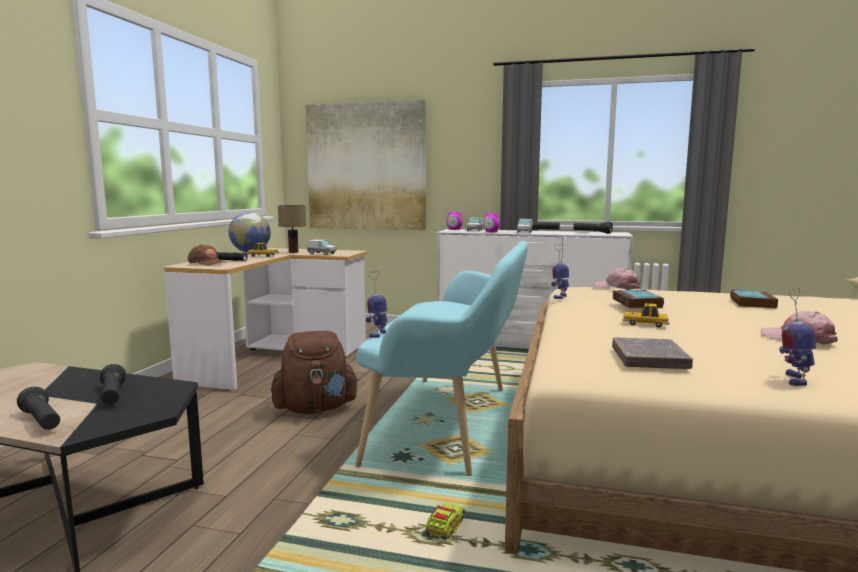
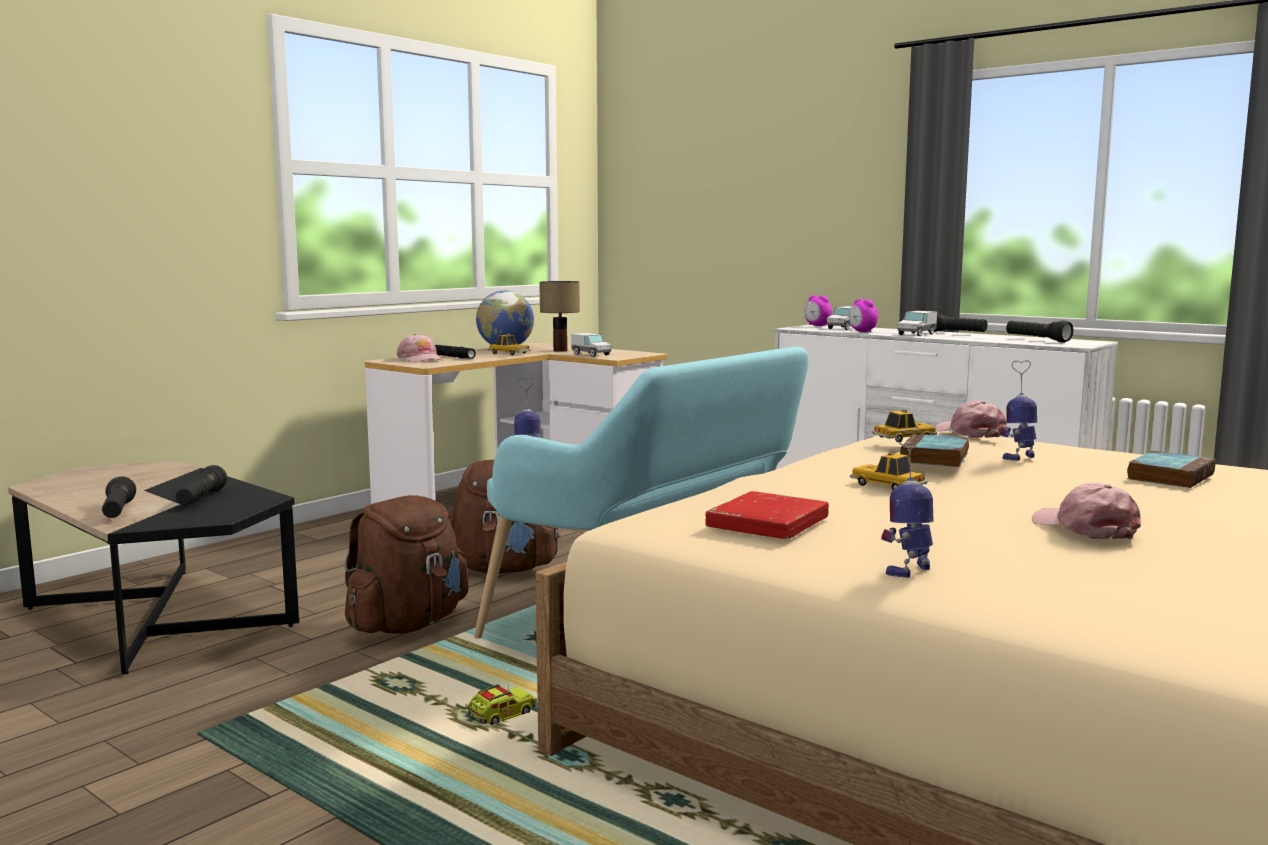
camera: 25 degrees right, 0 degrees up
brown cap [188,245,227,266] -> pink cap [397,334,444,363]
picture [305,100,426,230] -> none
toy robot [551,244,569,299] -> toy robot moved to [1000,360,1037,461]
grey book [612,337,693,369] -> red book [705,491,829,539]
none -> brown backpack [344,495,468,634]
none -> toy car [872,409,937,442]

